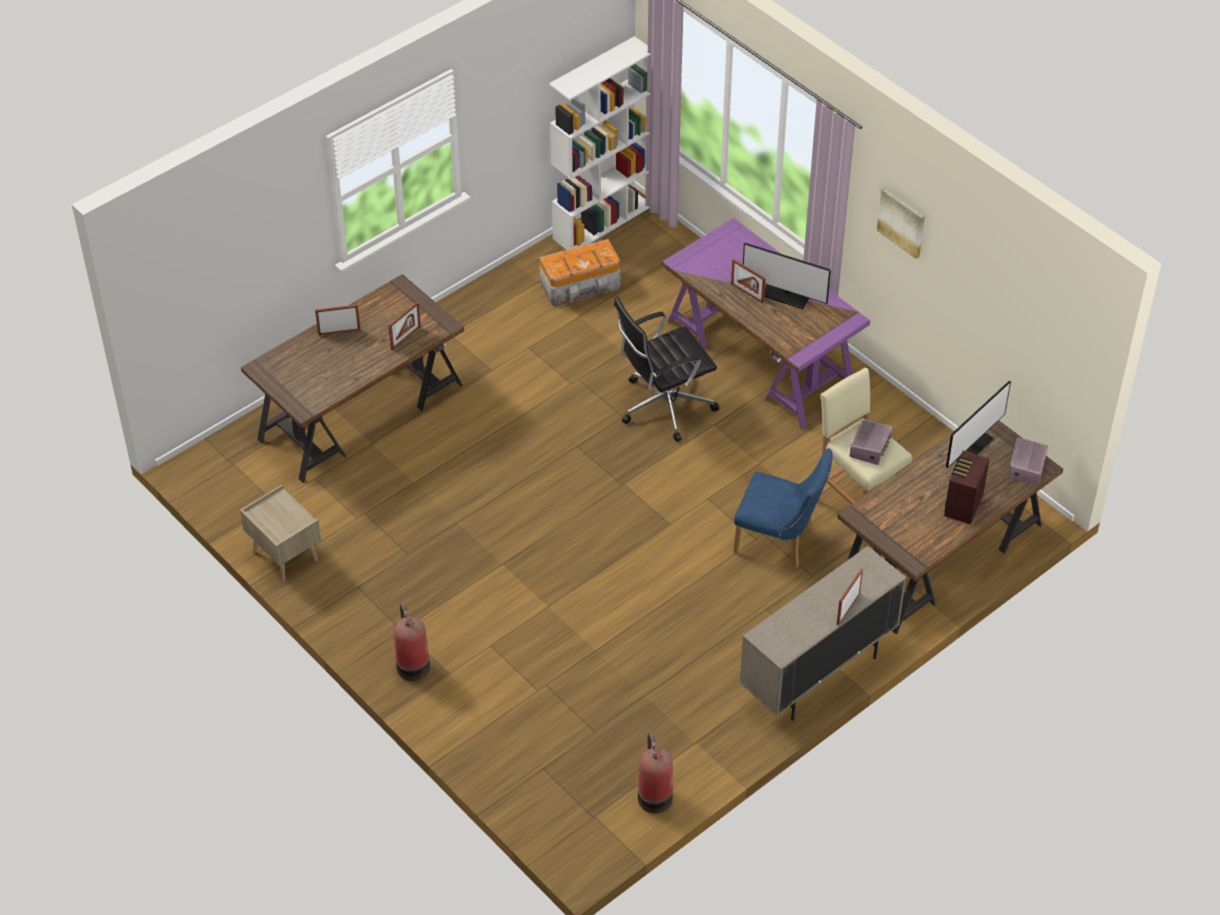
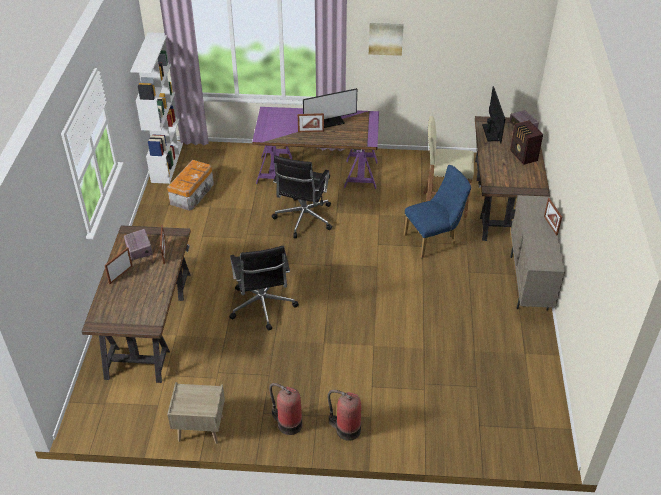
camera: 45 degrees left, 5 degrees down
fire extinguisher [638,732,673,813] -> fire extinguisher moved to [269,383,303,435]
radio [849,420,893,465] -> radio moved to [124,229,152,260]
none -> black office chair [230,246,299,330]

